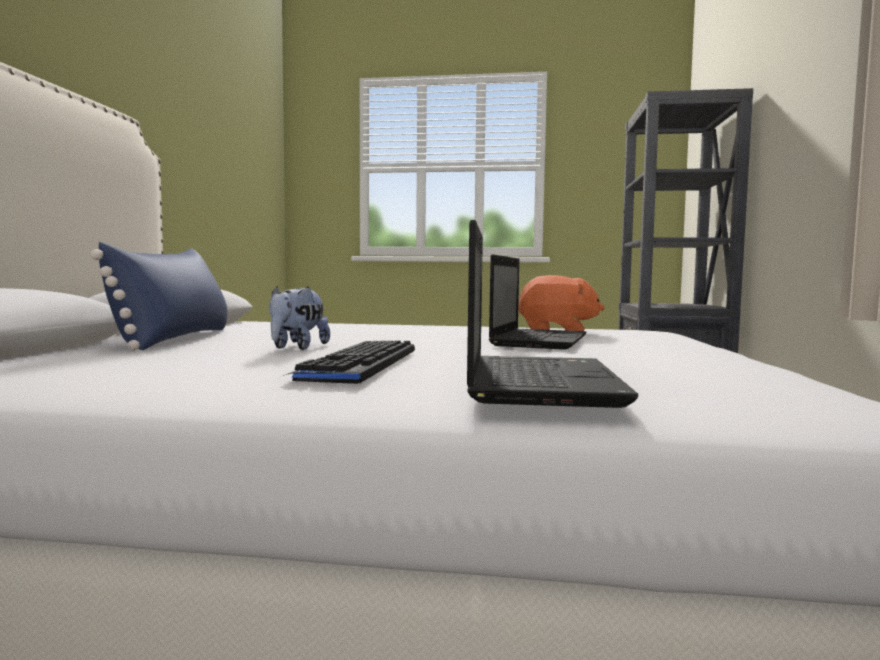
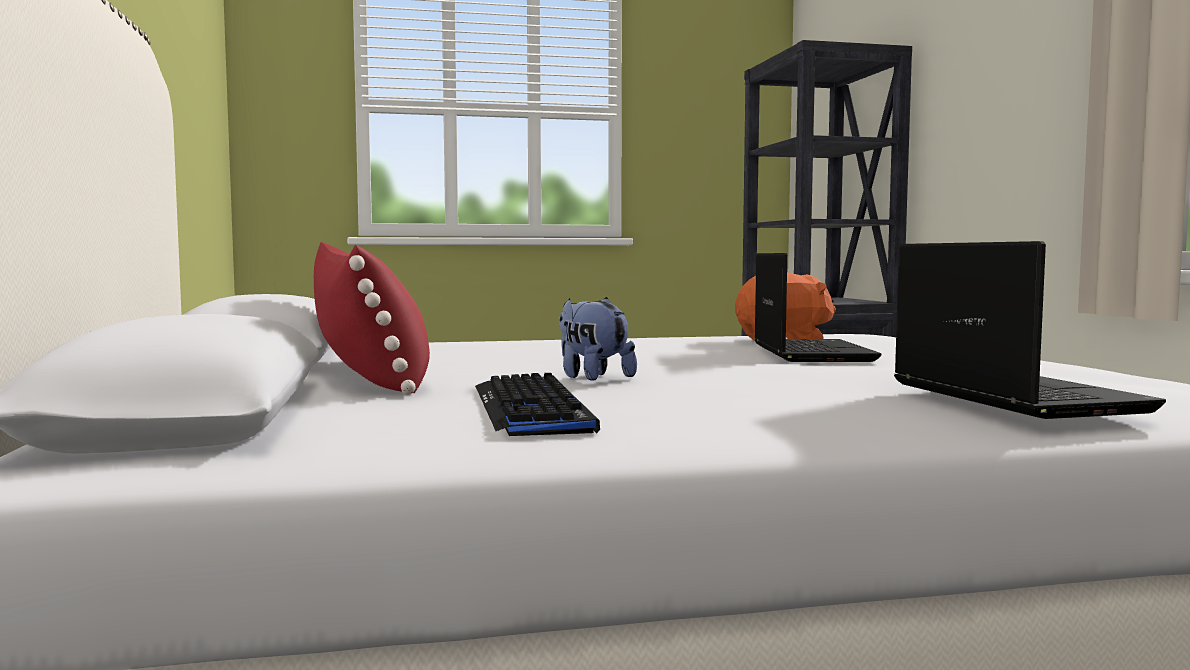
camera: 20 degrees left, 0 degrees up
blue pillow [90,242,228,351] -> red pillow [314,242,430,395]
plush toy [269,286,330,350] -> plush toy turned 150 degrees clockwise [559,297,637,381]
keyboard [283,340,415,384] -> keyboard moved to [475,373,600,436]

